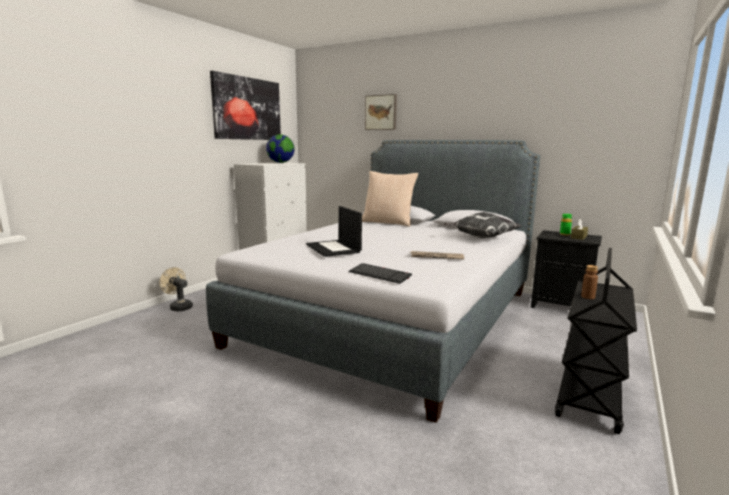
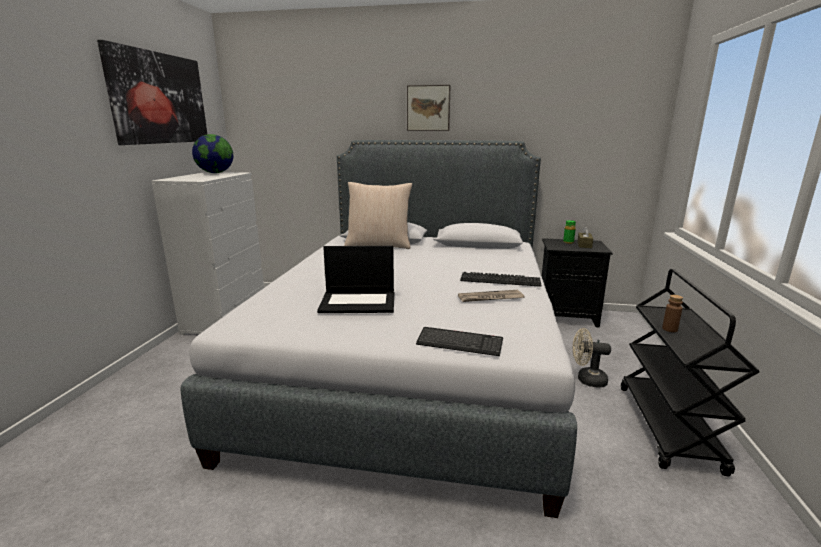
camera: 20 degrees left, 5 degrees up
beige fan [160,267,193,311] -> beige fan moved to [573,328,611,387]
laptop [306,206,362,257] -> laptop turned 45 degrees counterclockwise [317,246,394,313]
picture [365,94,397,130] -> picture moved to [407,85,451,131]
pillow [443,212,521,238] -> none
none -> keyboard [460,272,542,287]

